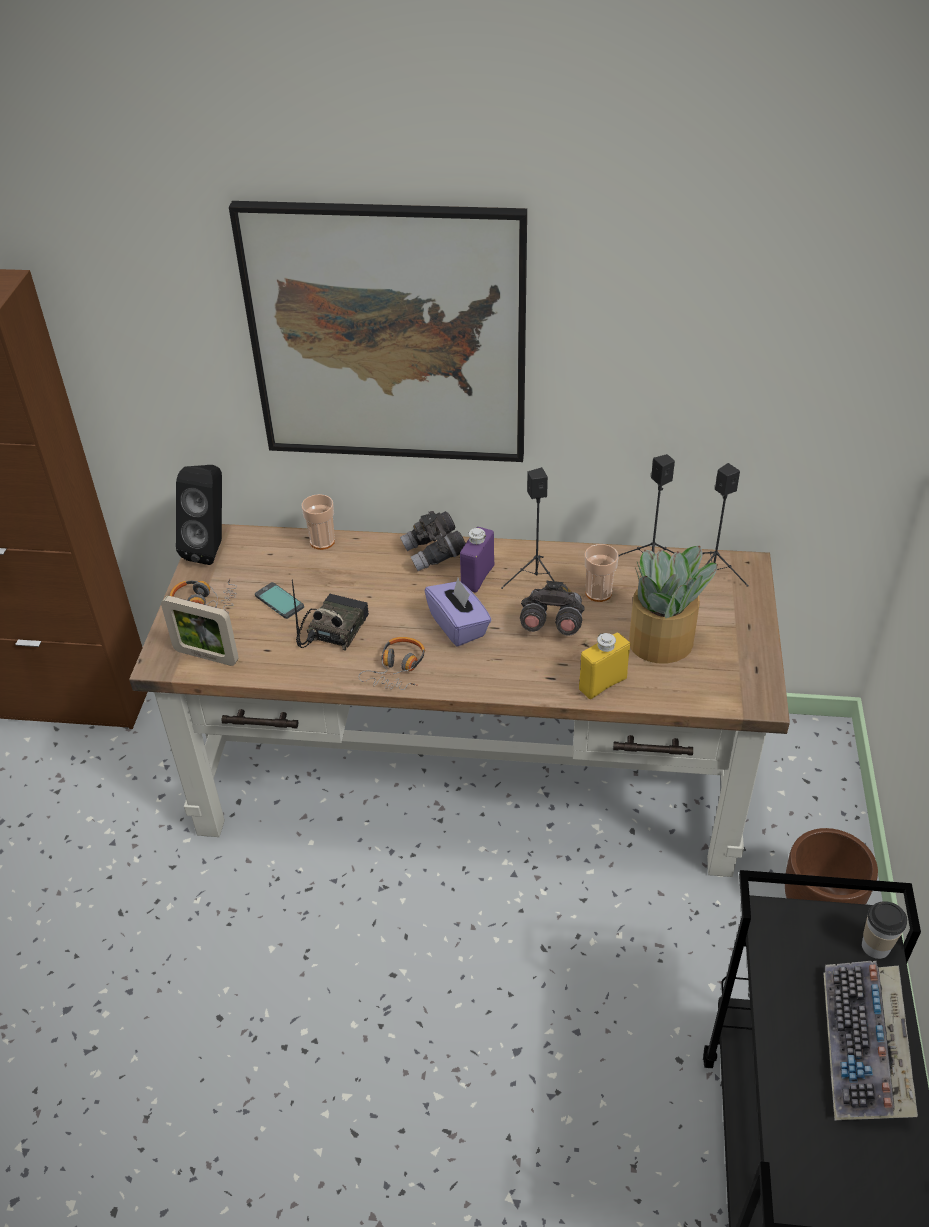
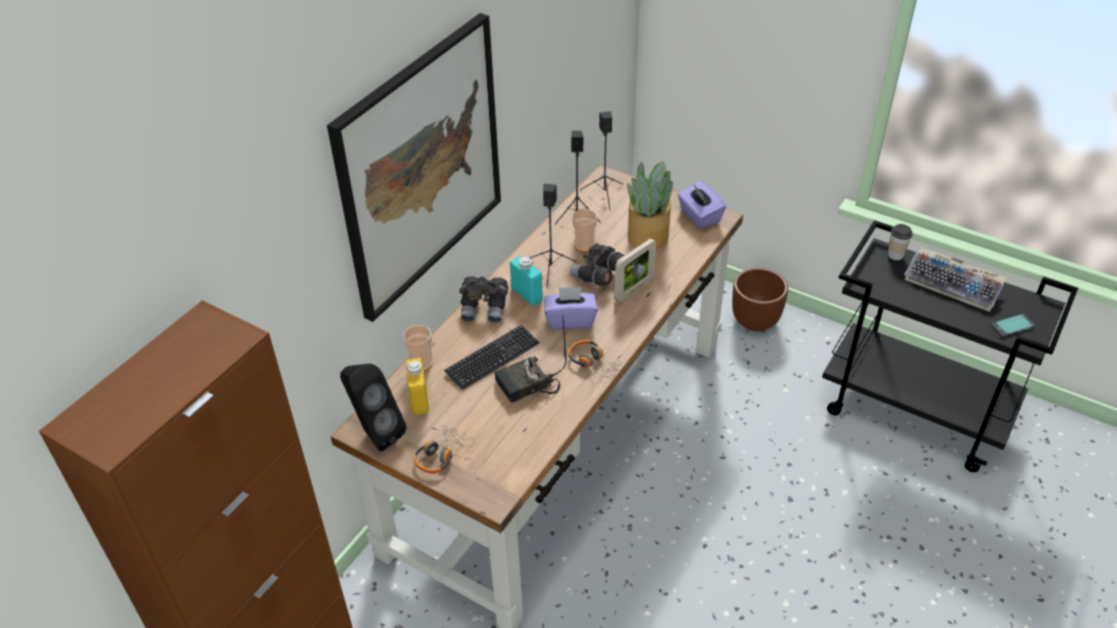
camera: 65 degrees left, 0 degrees up
picture frame [161,596,239,666] -> picture frame moved to [614,238,656,302]
phone [255,582,304,619] -> phone moved to [991,314,1035,337]
radio [292,580,369,651] -> radio turned 75 degrees counterclockwise [495,318,566,403]
purple bottle [460,527,494,592] -> turquoise bottle [510,256,543,306]
yellow bottle [579,632,630,699] -> yellow bottle moved to [406,358,429,415]
none -> keyboard [444,325,540,390]
none -> purple tissue box [677,181,726,229]

